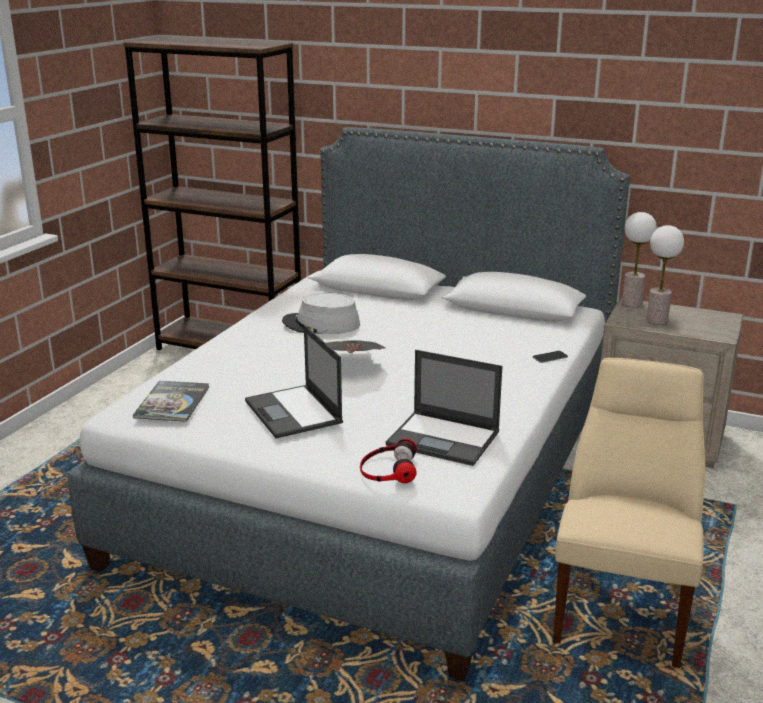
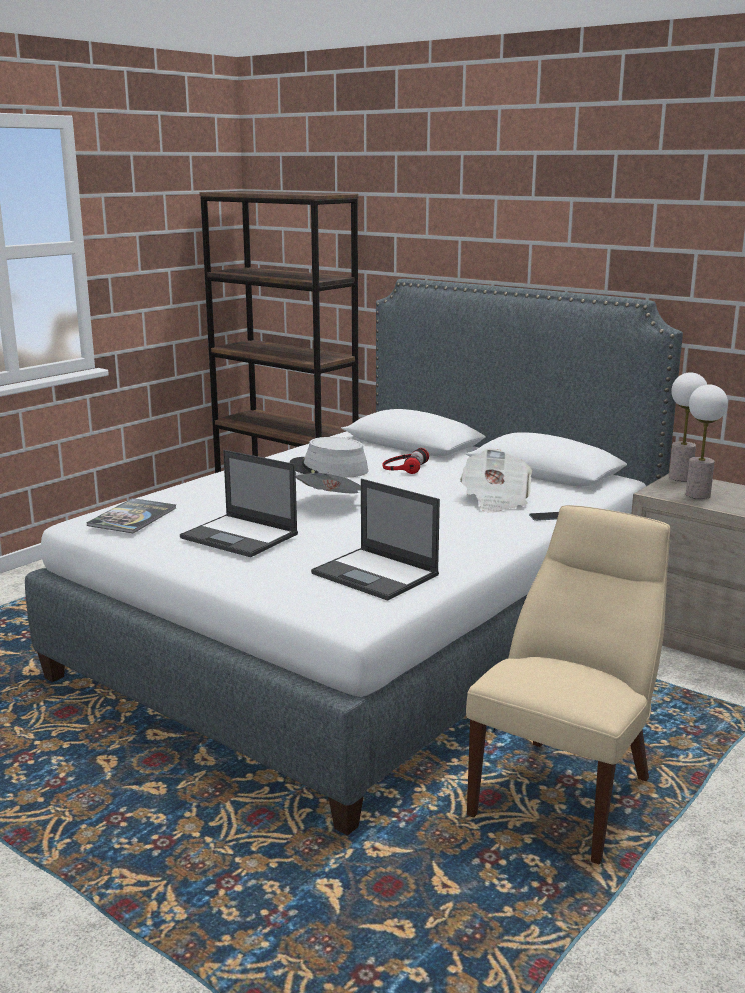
camera: 15 degrees right, 5 degrees down
laptop [245,325,343,438] -> laptop turned 45 degrees counterclockwise [180,450,298,557]
headphones [360,438,417,483] -> headphones moved to [382,448,429,474]
none -> newspaper [460,449,532,513]

